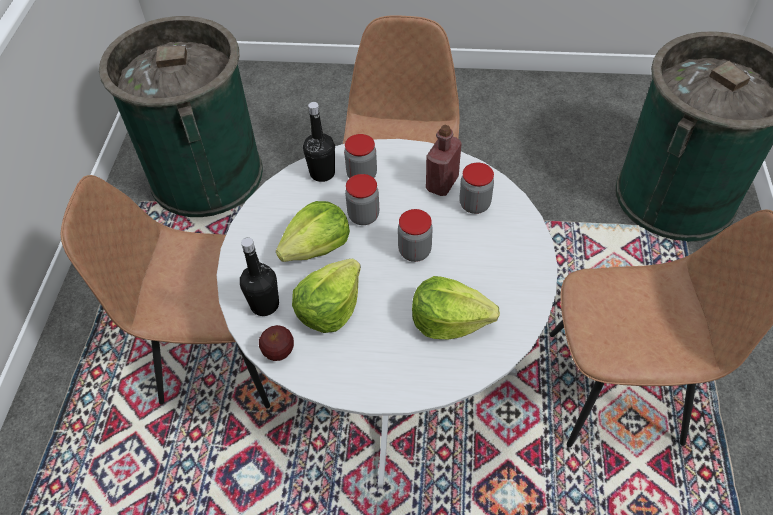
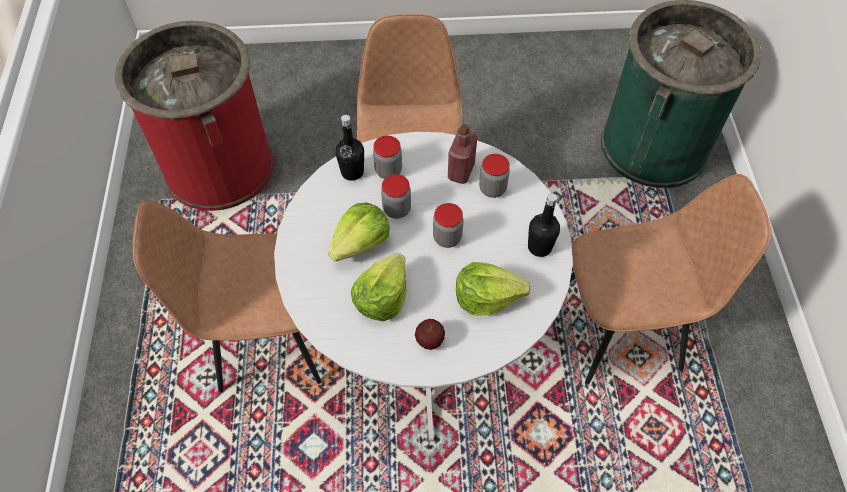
camera: 10 degrees left, 5 degrees up
green trash can [99,16,263,217] -> red trash can [115,21,273,211]
black bottle [240,237,279,316] -> black bottle moved to [528,193,560,257]
apple [259,325,294,361] -> apple moved to [415,319,445,350]

